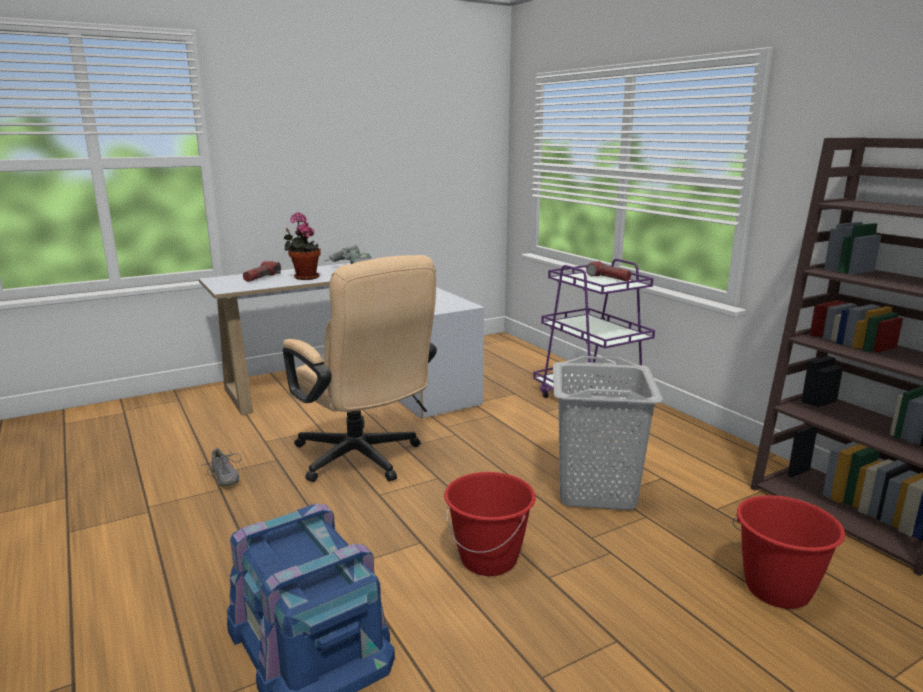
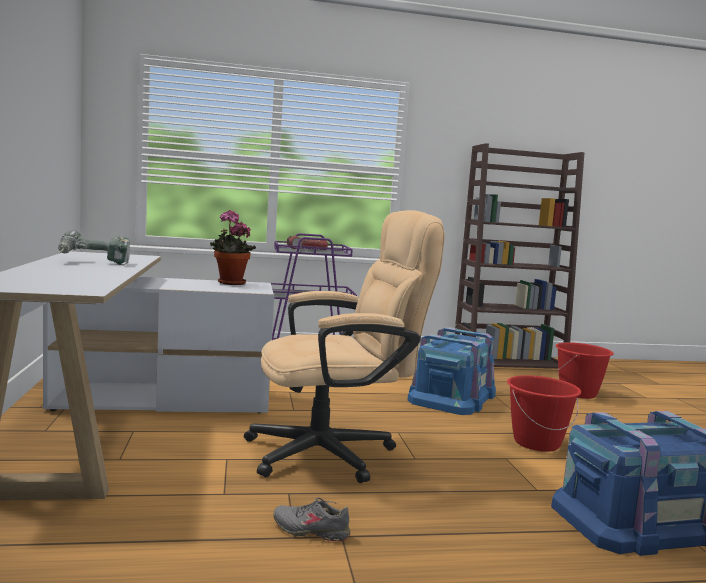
camera: 70 degrees left, 10 degrees down
grey shoe [201,448,242,487] -> grey shoe turned 150 degrees counterclockwise [273,497,351,541]
flashlight [243,261,281,282] -> none
potted plant [284,212,321,280] -> potted plant moved to [210,210,256,285]
grey laundry basket [553,356,663,510] -> blue storage box [408,327,496,415]

